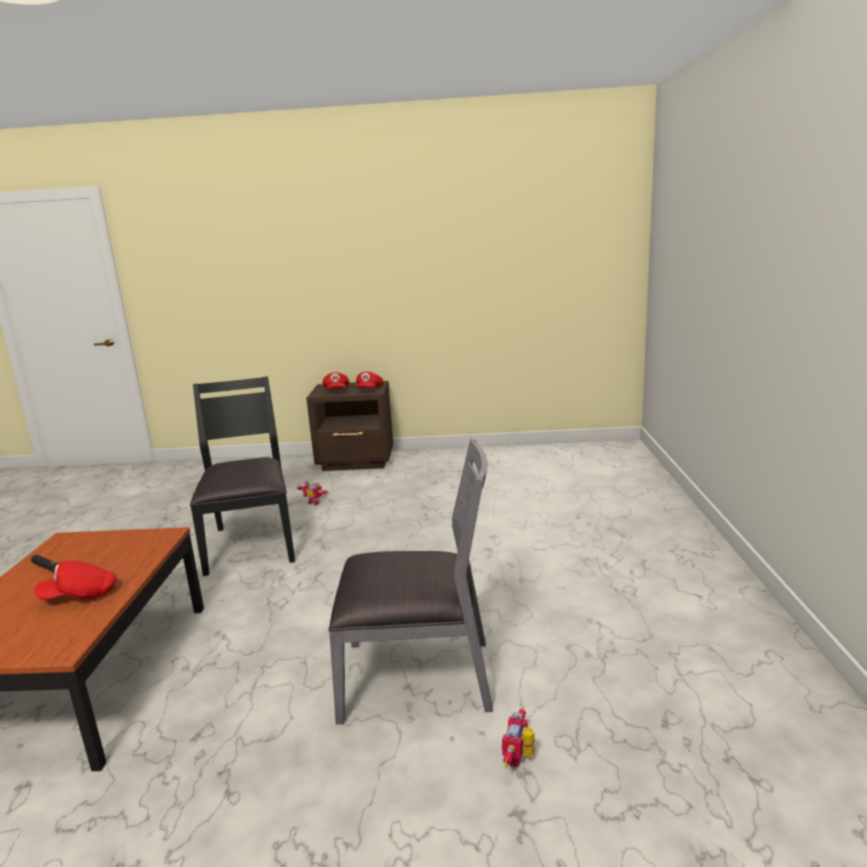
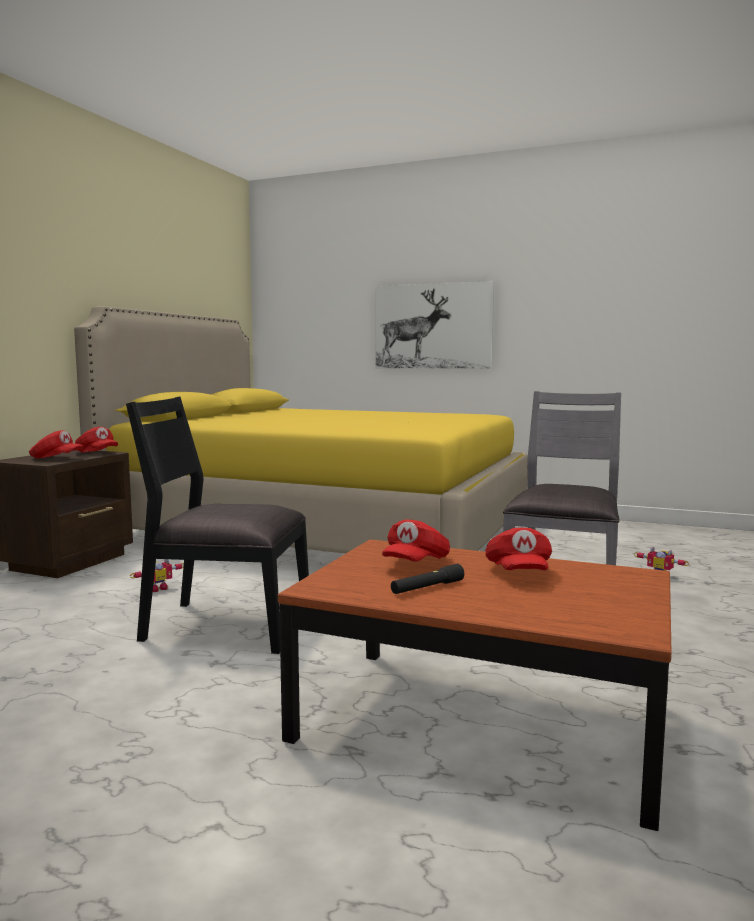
camera: 70 degrees left, 10 degrees down
none -> yellow bed [74,306,528,554]
none -> picture [375,281,494,369]
none -> red cap [382,519,450,562]

